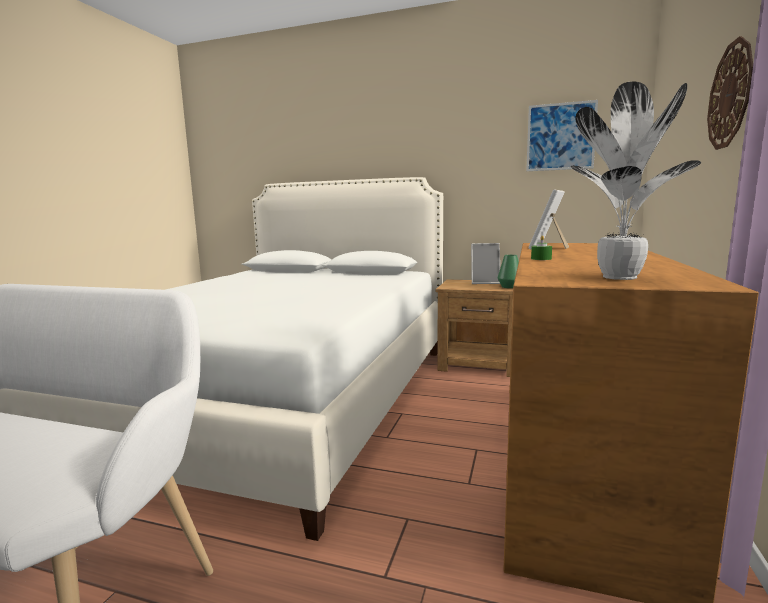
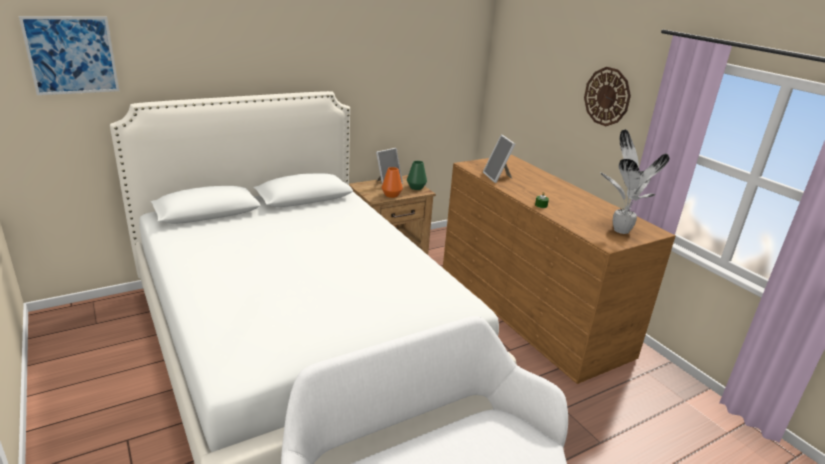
camera: 50 degrees left, 15 degrees up
picture [526,100,598,171] -> picture moved to [19,16,119,95]
none -> orange vase [382,167,403,198]

